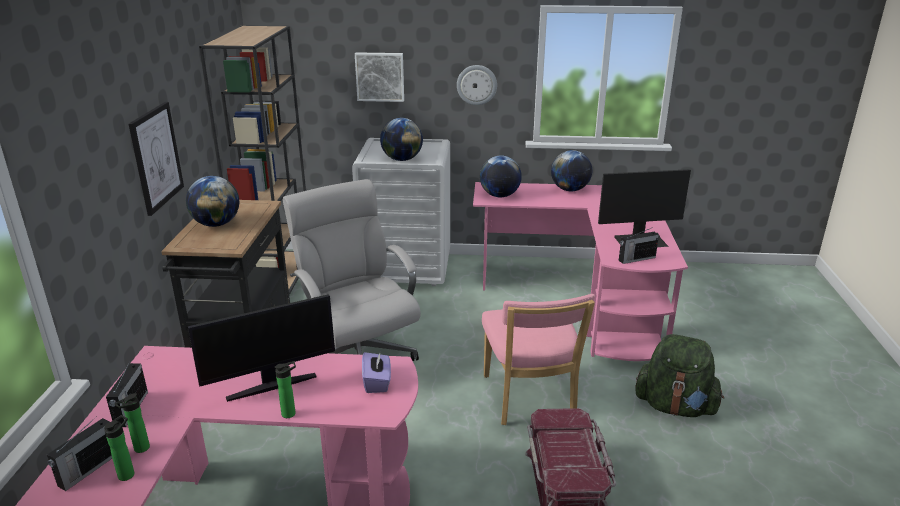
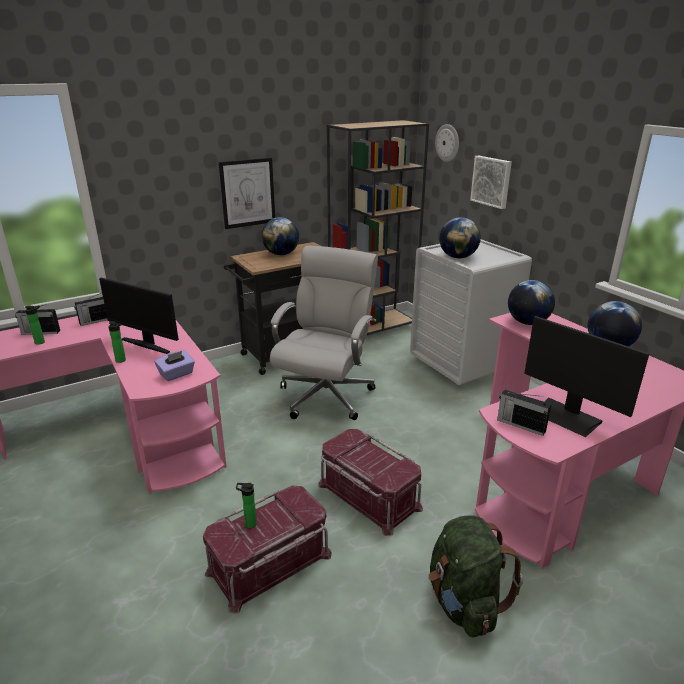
camera: 55 degrees right, 0 degrees up
bottle [114,393,150,453] -> bottle moved to [236,483,257,528]
wall clock [457,65,497,105] -> wall clock moved to [435,124,459,162]
pink chair [482,294,595,425] -> red storage box [318,429,423,536]

